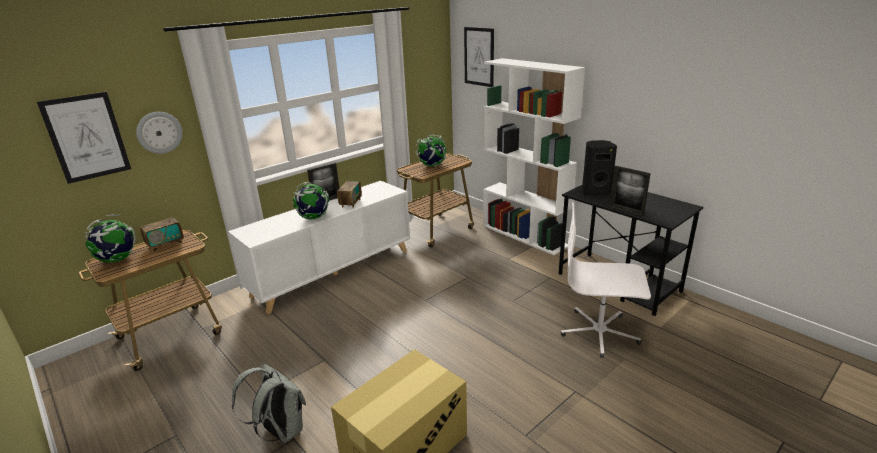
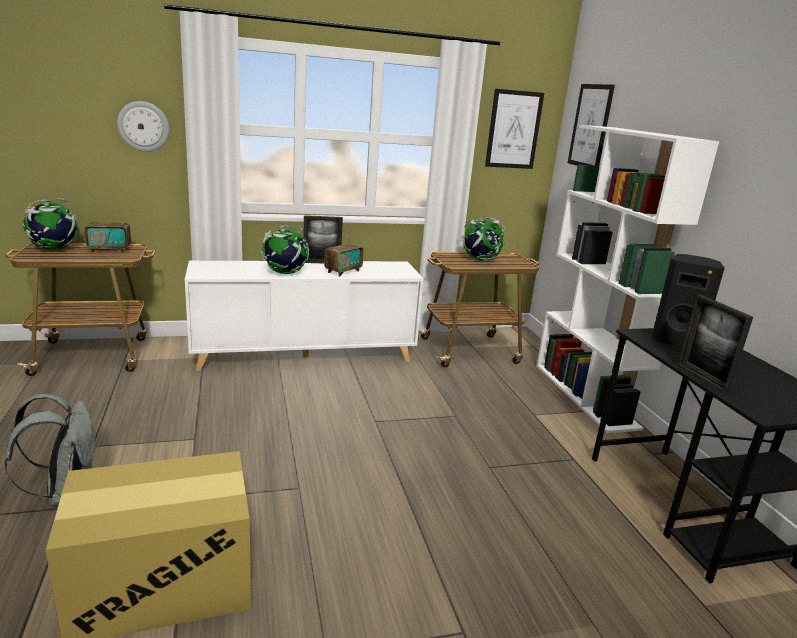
camera: 25 degrees right, 5 degrees down
picture [37,92,131,184] -> picture moved to [485,89,544,169]
white office chair [561,202,651,358] -> none

